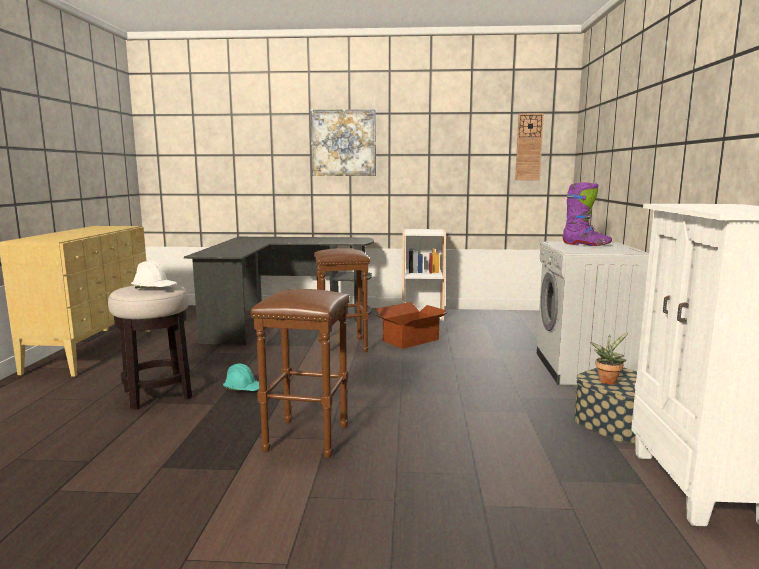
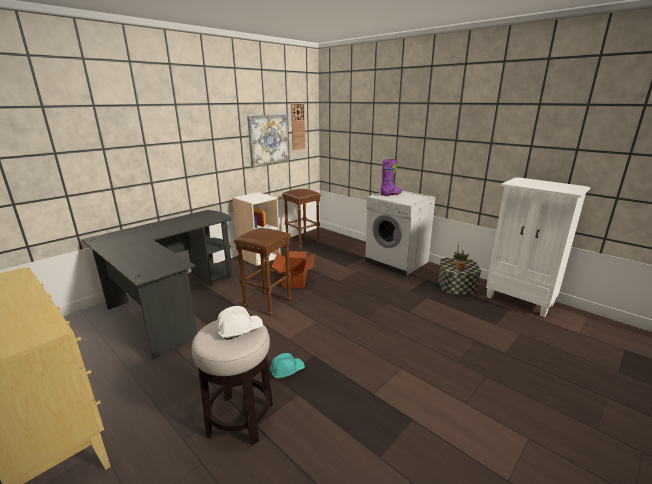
camera: 50 degrees left, 10 degrees up
brown stool [251,289,350,458] -> brown stool moved to [282,189,321,249]
picture [310,109,376,176] -> picture moved to [247,114,289,167]

